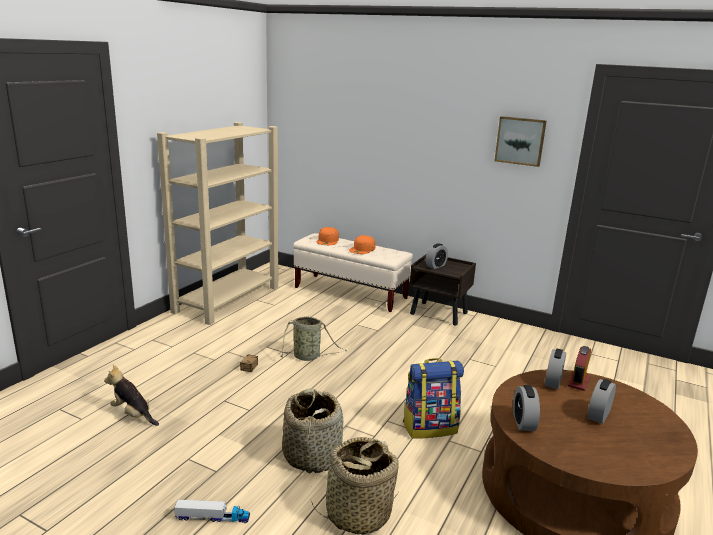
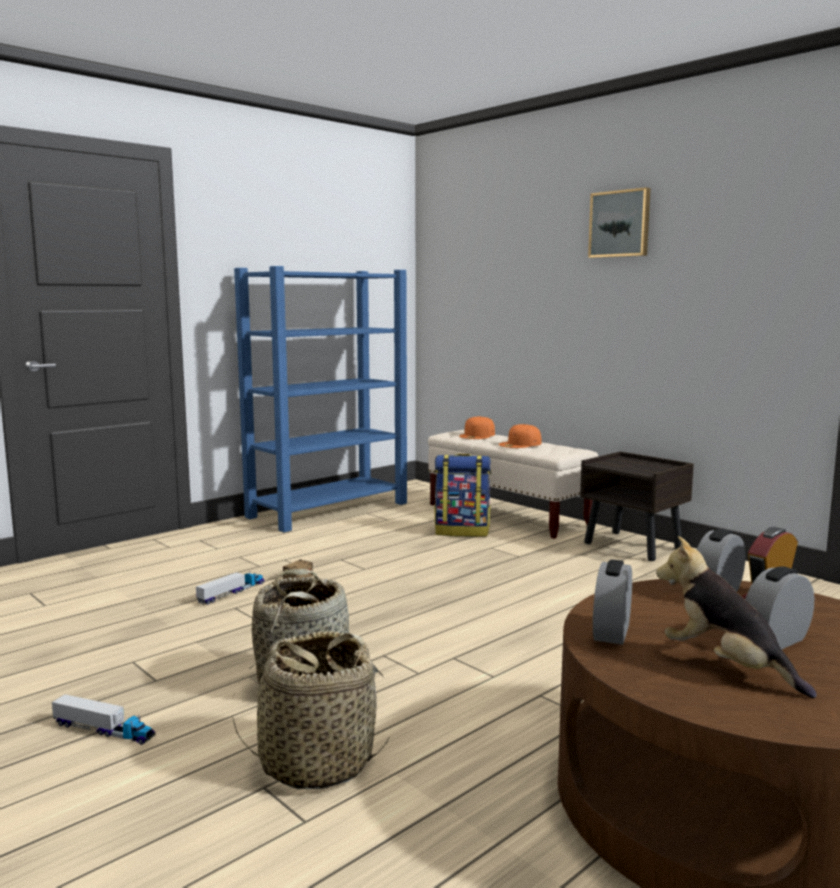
camera: 20 degrees right, 10 degrees down
plush toy [104,365,159,426] -> plush toy moved to [656,536,817,698]
beige bookcase [157,122,278,325] -> blue bookcase [234,266,407,532]
basket [279,316,347,361] -> none
backpack [403,358,464,439] -> backpack moved to [435,454,491,537]
alarm clock [426,243,448,269] -> none
picture [494,116,547,167] -> picture moved to [588,187,651,258]
none -> toy truck [196,571,264,604]

